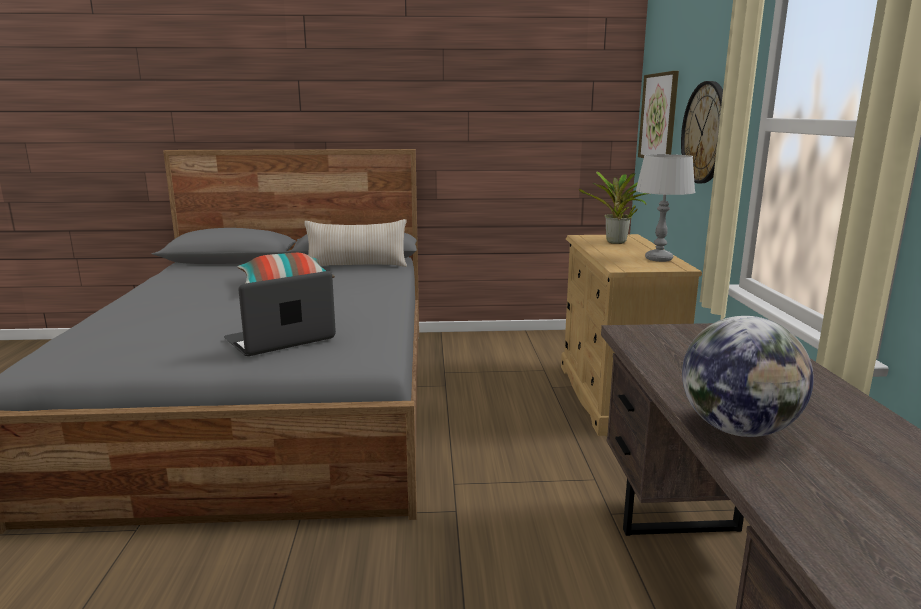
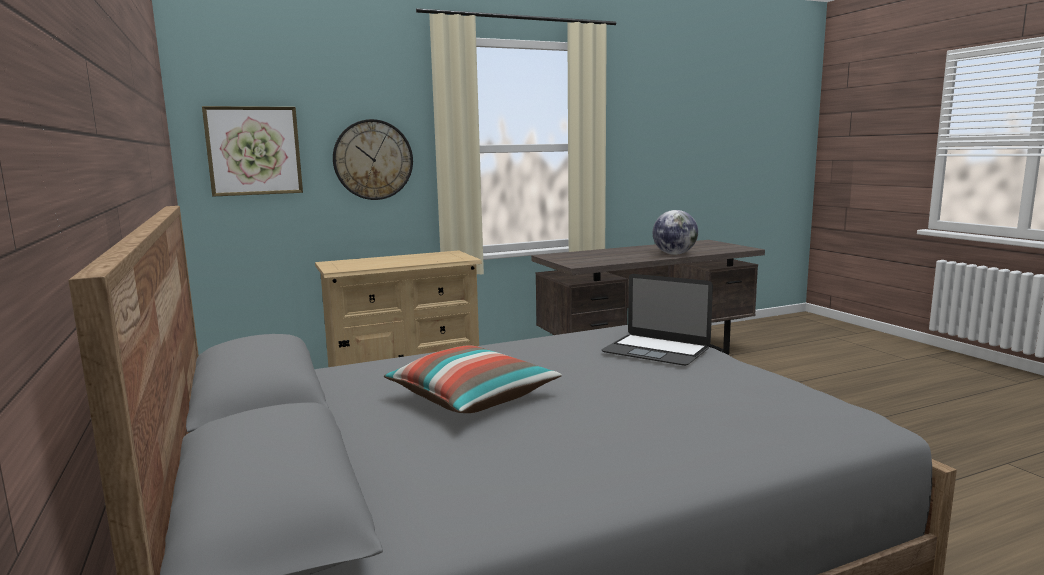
camera: 110 degrees left, 5 degrees down
beige pillow [304,219,407,267] -> none
potted plant [579,171,648,244] -> none
grey table lamp [636,154,695,262] -> none

